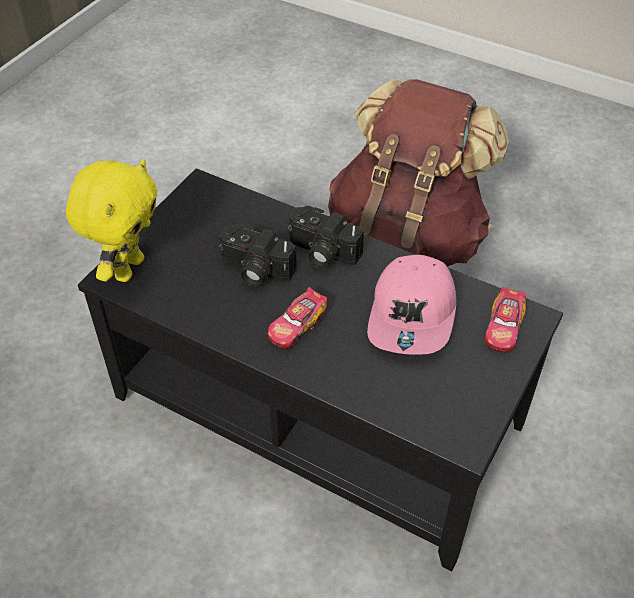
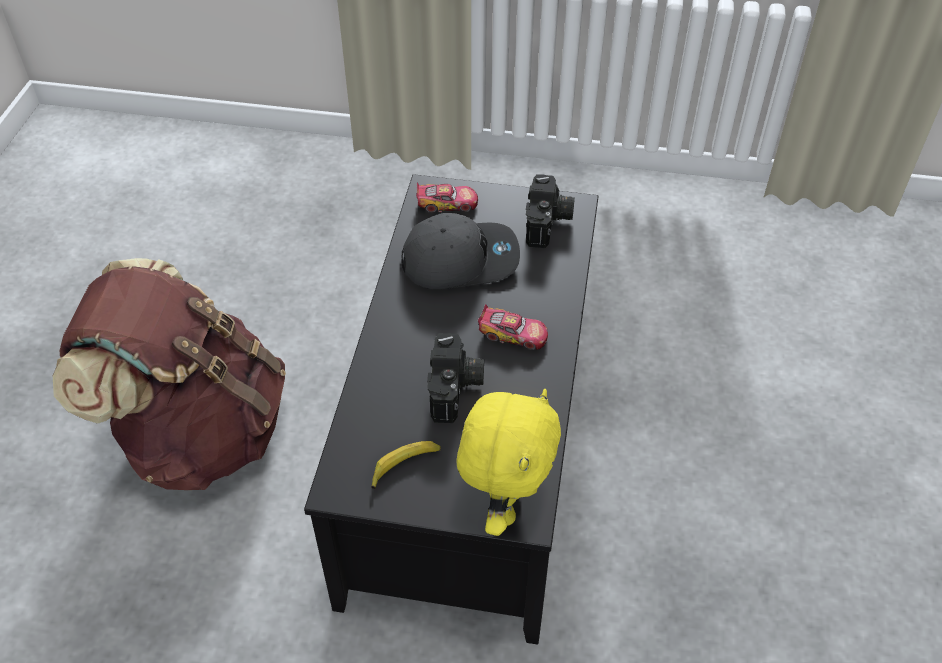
camera: 110 degrees left, 0 degrees up
yellow plush toy [66,159,158,282] -> yellow plush toy turned 105 degrees clockwise [457,389,561,536]
camera [288,206,364,268] -> camera moved to [526,174,575,248]
pink cap [367,255,456,355] -> grey cap [401,213,520,289]
none -> banana [371,441,441,489]

